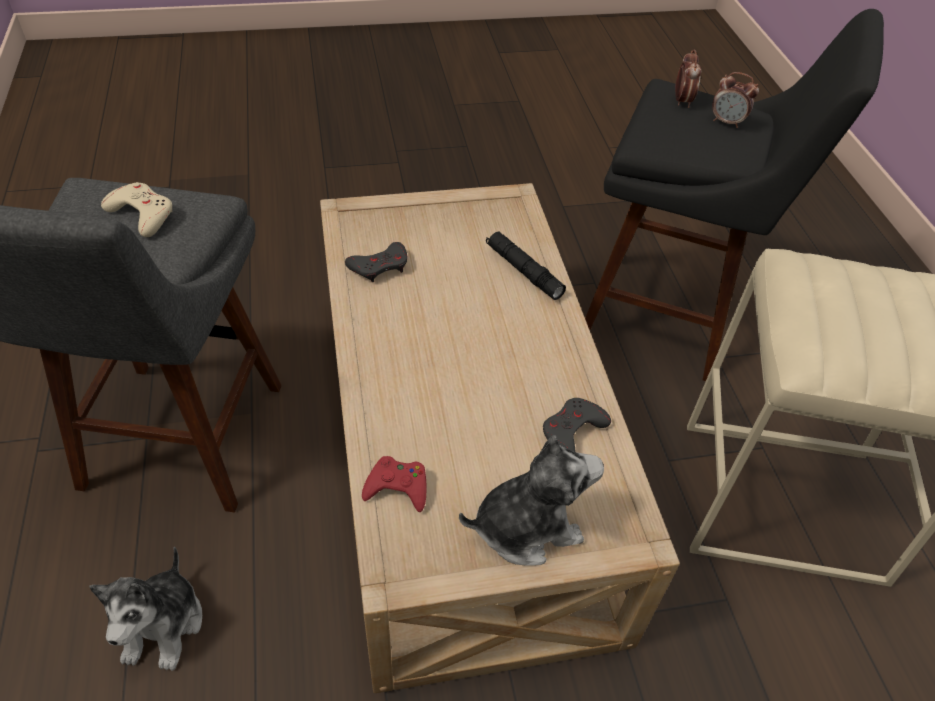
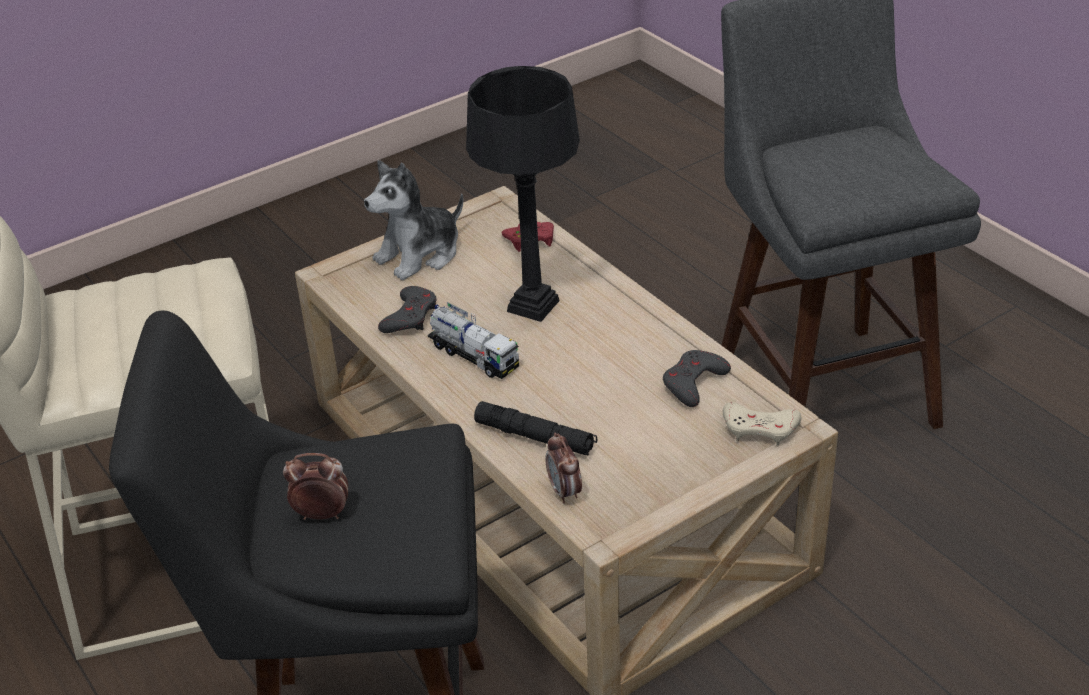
camera: 160 degrees right, 10 degrees down
plush toy [89,547,202,671] -> none
beige game controller [101,182,173,237] -> beige game controller moved to [723,402,801,446]
alarm clock [675,49,702,108] -> alarm clock moved to [545,433,582,504]
none -> toy truck [428,302,519,379]
none -> black table lamp [466,66,580,322]

